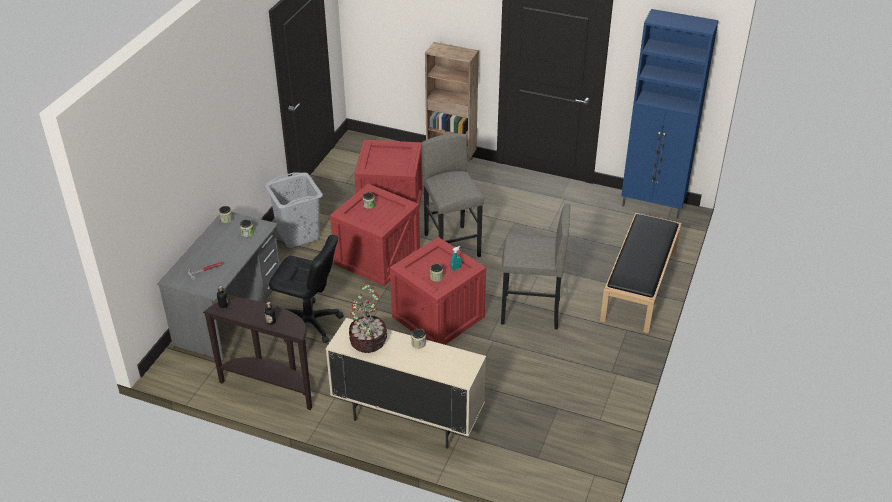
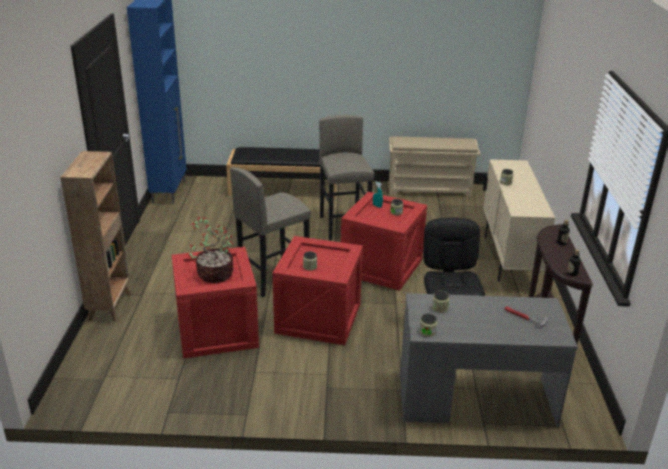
camera: 110 degrees left, 10 degrees down
grey laundry basket [264,172,323,248] -> none
potted plant [349,283,387,353] -> potted plant moved to [187,217,233,283]
none -> beige shoe rack [389,136,480,197]

